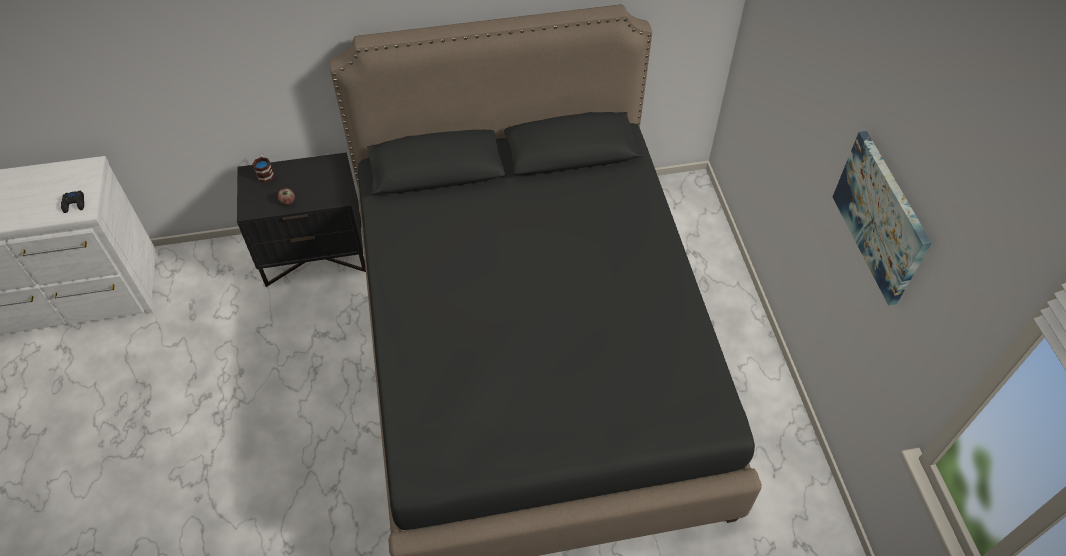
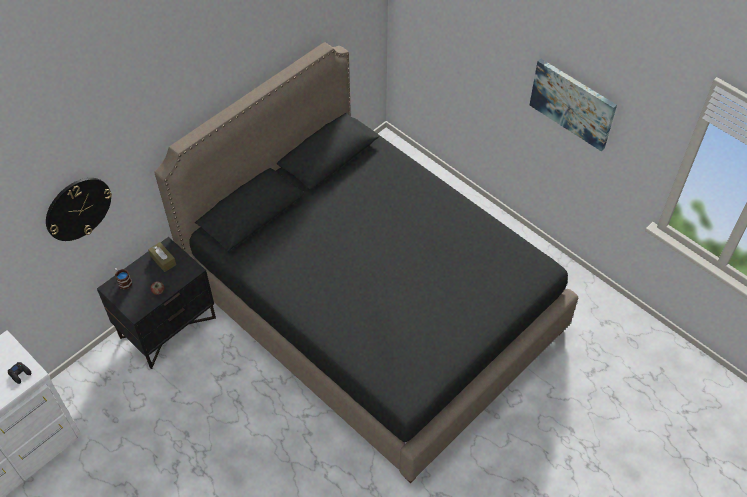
camera: 35 degrees left, 0 degrees up
none -> wall clock [46,178,112,241]
none -> brown tissue box [148,242,177,272]

